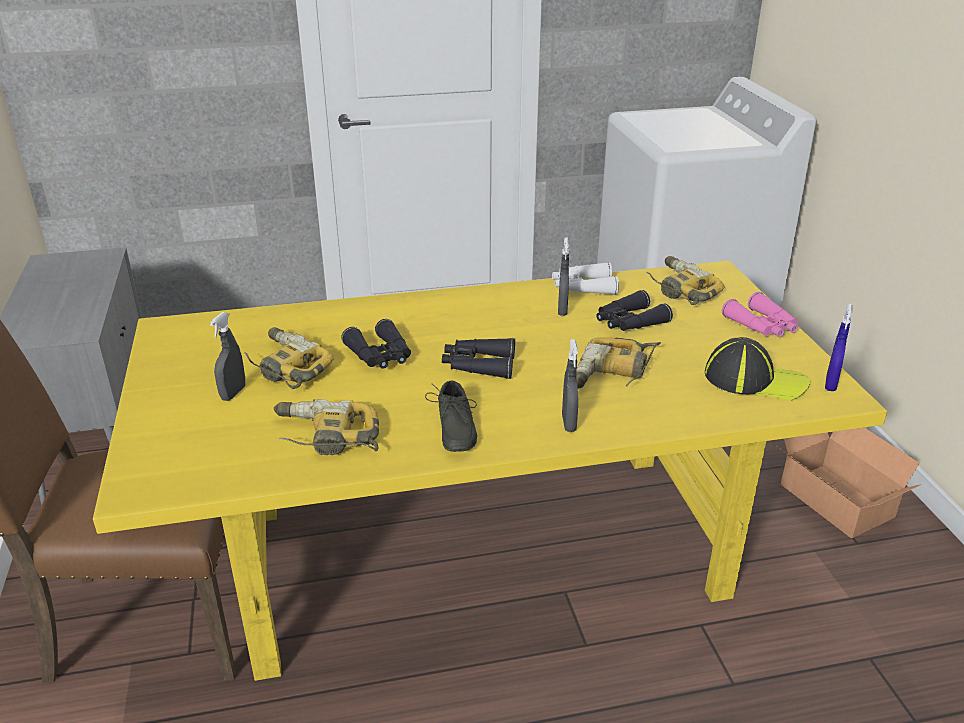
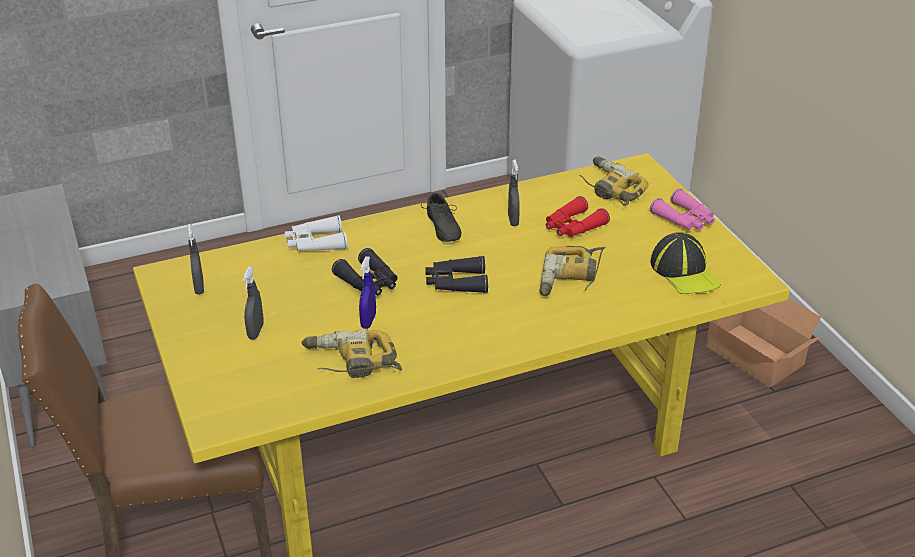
camera: 10 degrees left, 5 degrees up
power drill [244,327,334,389] -> none
grey shoe [425,381,477,452] -> grey shoe moved to [421,193,461,242]
white binoculars [552,262,619,295] -> white binoculars moved to [285,215,348,251]
grey spray bottle [562,339,578,432] -> grey spray bottle moved to [187,224,204,294]
black binoculars [596,290,673,331] -> red binoculars [546,196,610,237]
cap [705,337,810,401] -> cap turned 60 degrees clockwise [651,232,721,294]
blue spray bottle [825,304,853,391] -> blue spray bottle moved to [359,256,376,329]

